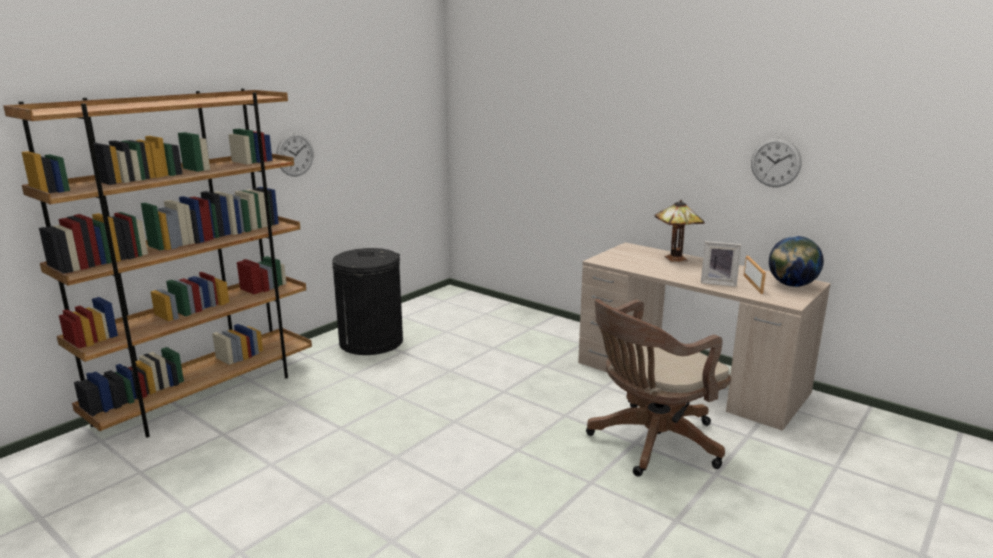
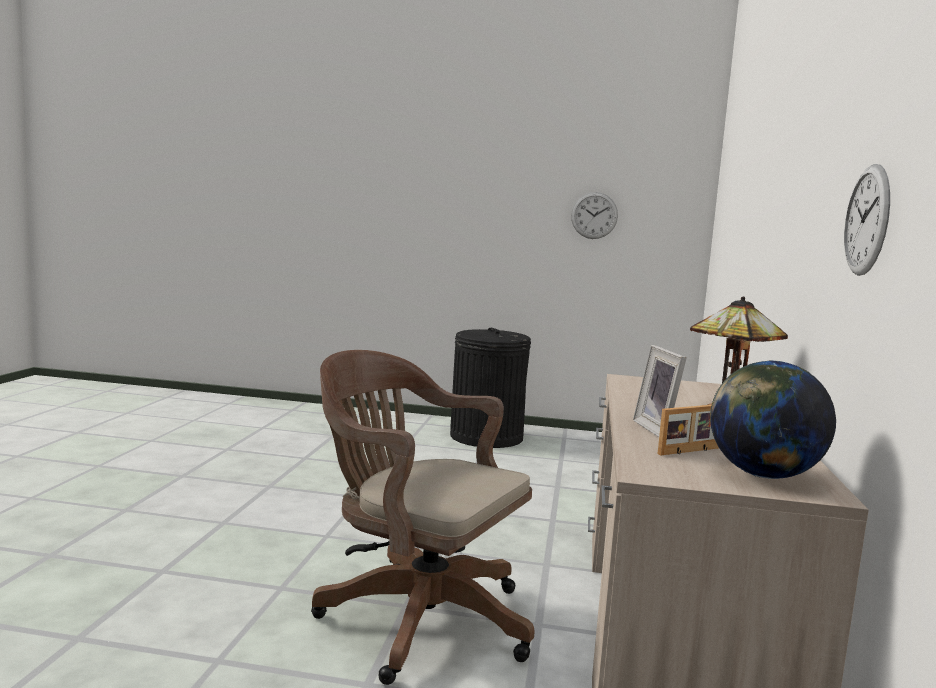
camera: 60 degrees right, 10 degrees down
brown bookcase [3,88,312,438] -> none
wall clock [276,132,313,176] -> wall clock moved to [571,192,618,239]

